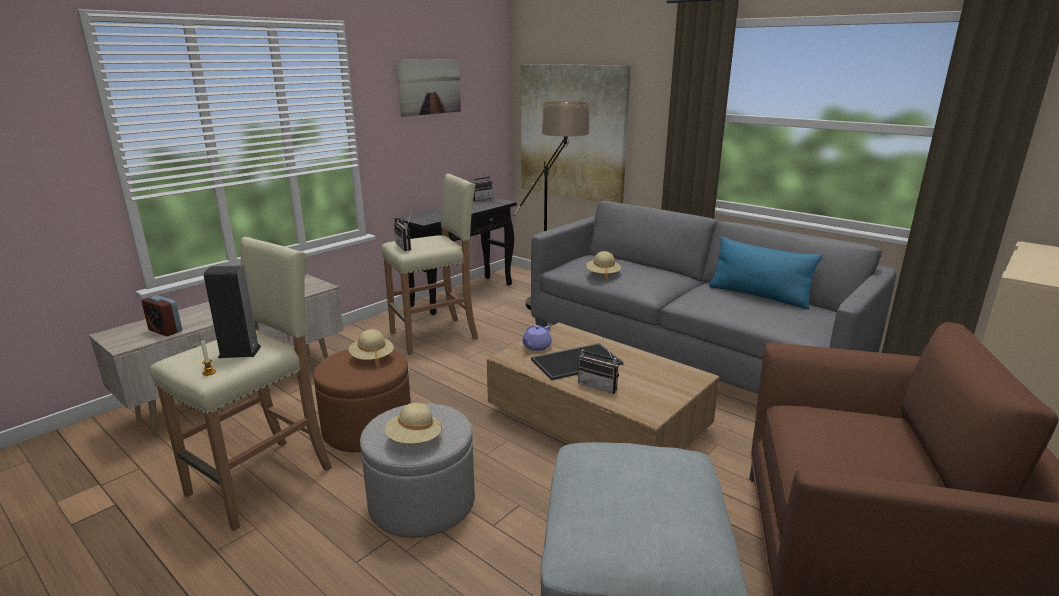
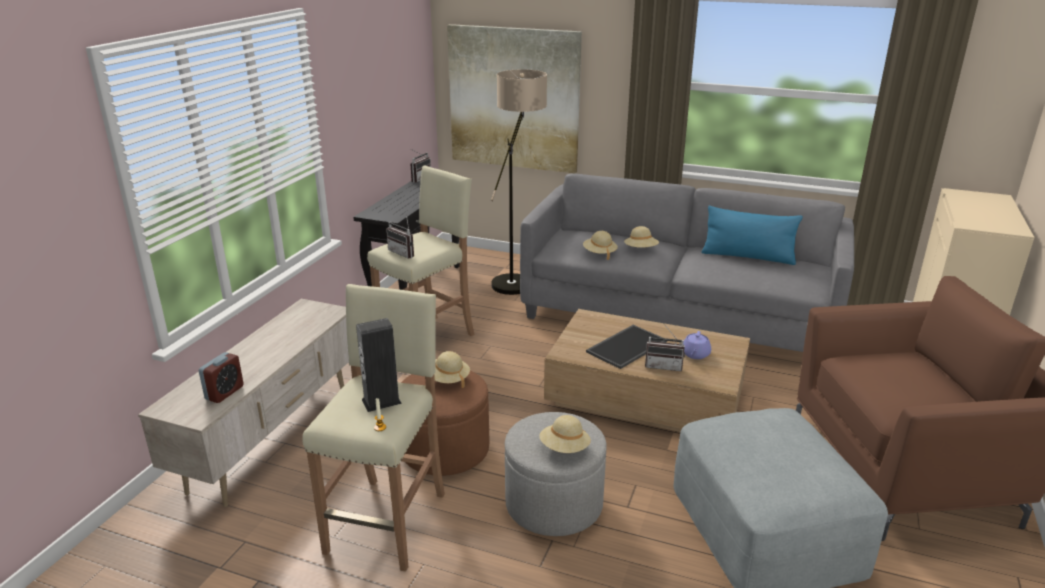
camera: 20 degrees left, 5 degrees up
alarm clock [141,295,182,336] -> alarm clock turned 75 degrees counterclockwise [199,352,244,403]
picture [397,59,461,117] -> none
purple teapot [522,325,552,351] -> purple teapot moved to [683,331,711,359]
none -> beige hat [624,226,659,248]

